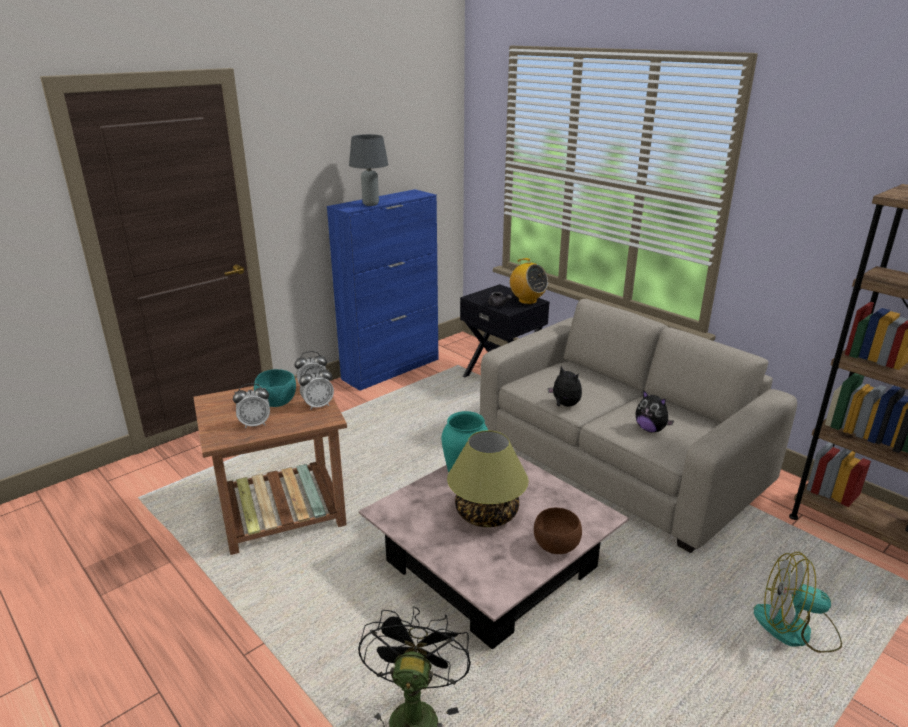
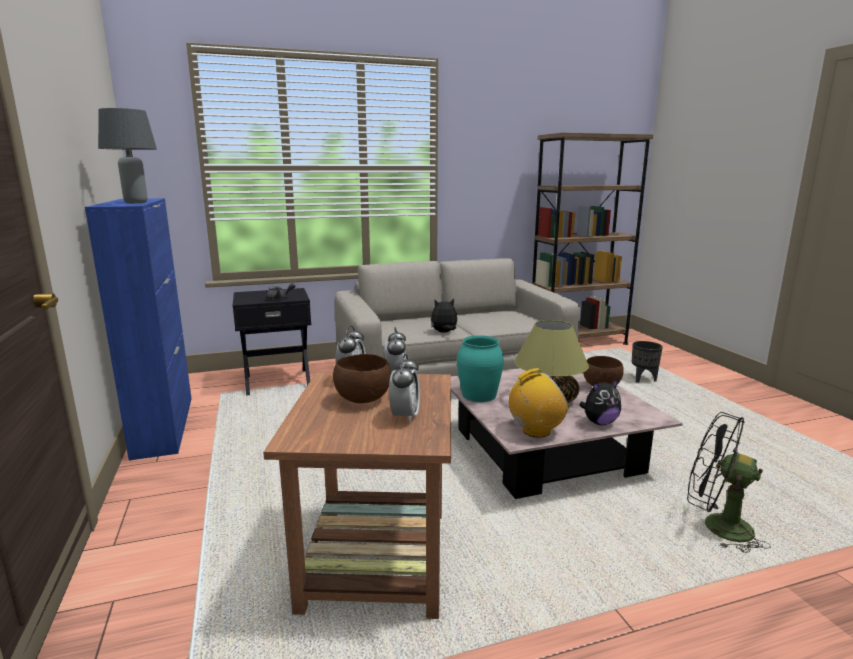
camera: 65 degrees left, 10 degrees down
turquoise bowl [254,369,296,407] -> brown bowl [333,354,391,403]
radio [509,258,548,304] -> radio moved to [509,368,569,438]
plush toy [635,390,674,432] -> plush toy moved to [579,379,621,425]
fan [754,552,842,653] -> black planter [632,341,663,383]

